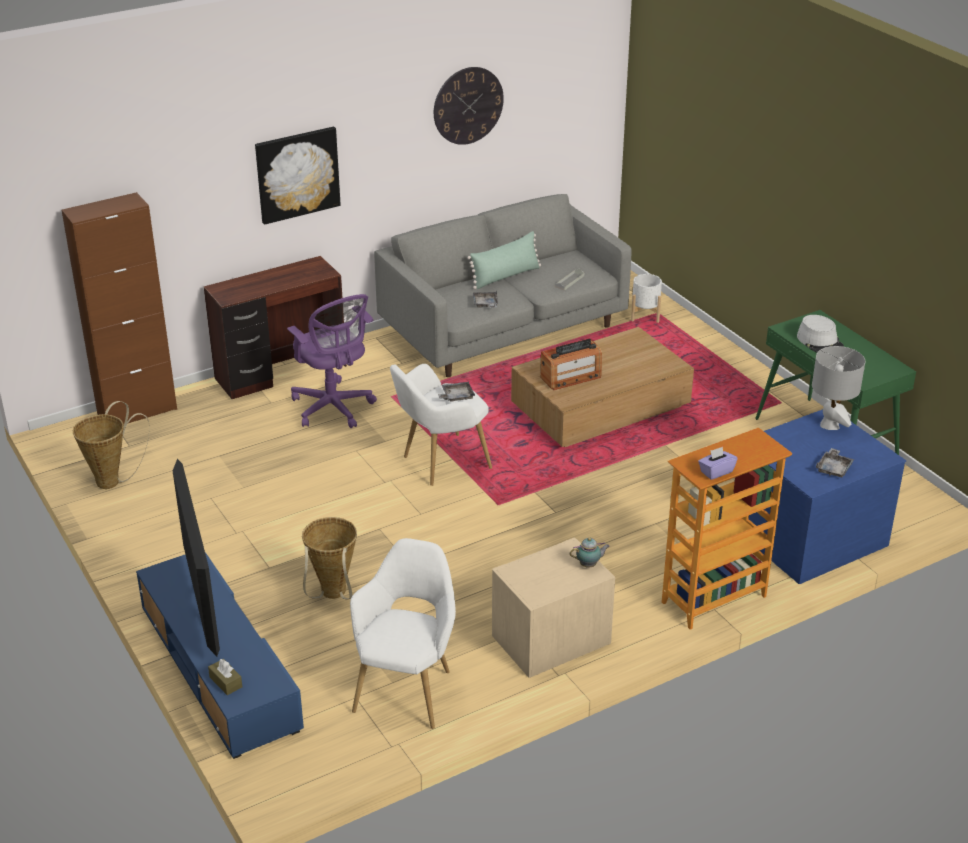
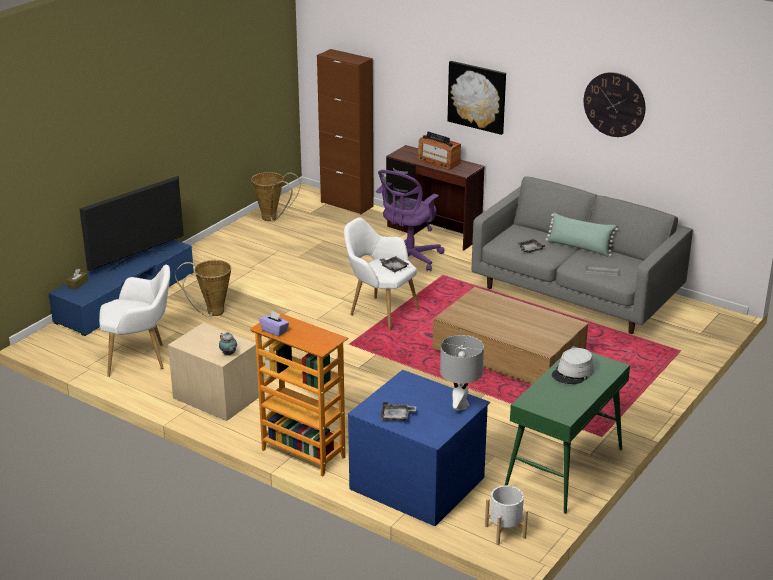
camera: 65 degrees right, 5 degrees down
radio [540,339,602,390] -> radio moved to [418,132,461,170]
white planter [631,274,662,323] -> white planter moved to [485,485,528,545]

